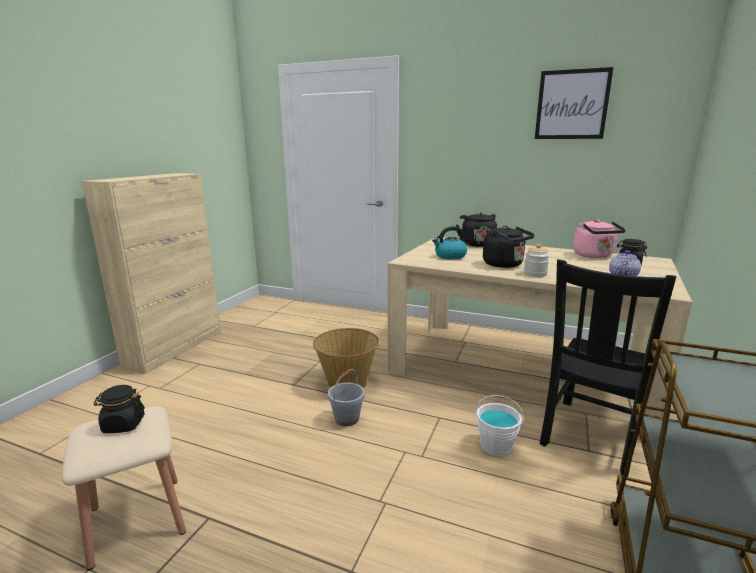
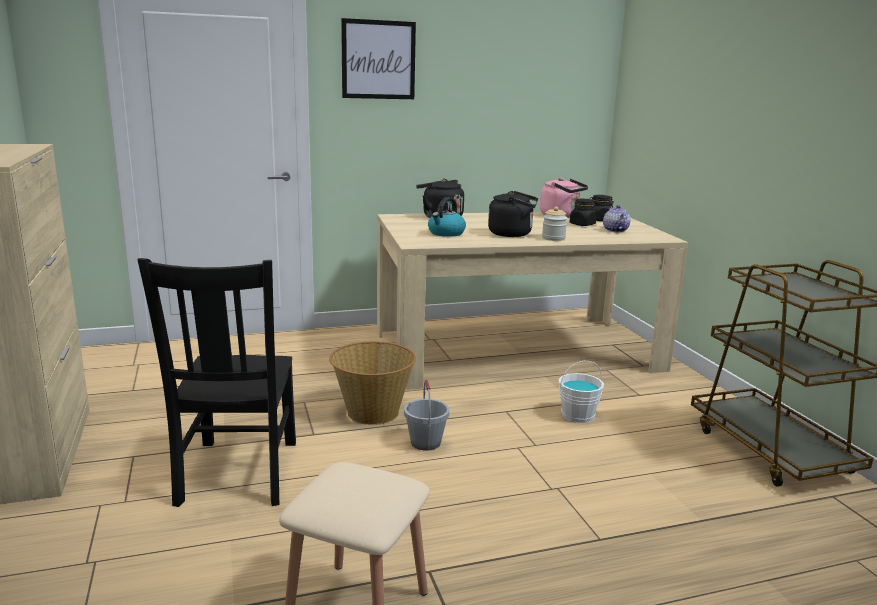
camera: 40 degrees left, 0 degrees up
black jar [94,385,145,433] -> black jar moved to [570,199,597,226]
picture [535,67,614,139] -> picture moved to [341,18,416,99]
black chair [540,259,676,477] -> black chair moved to [137,258,296,507]

